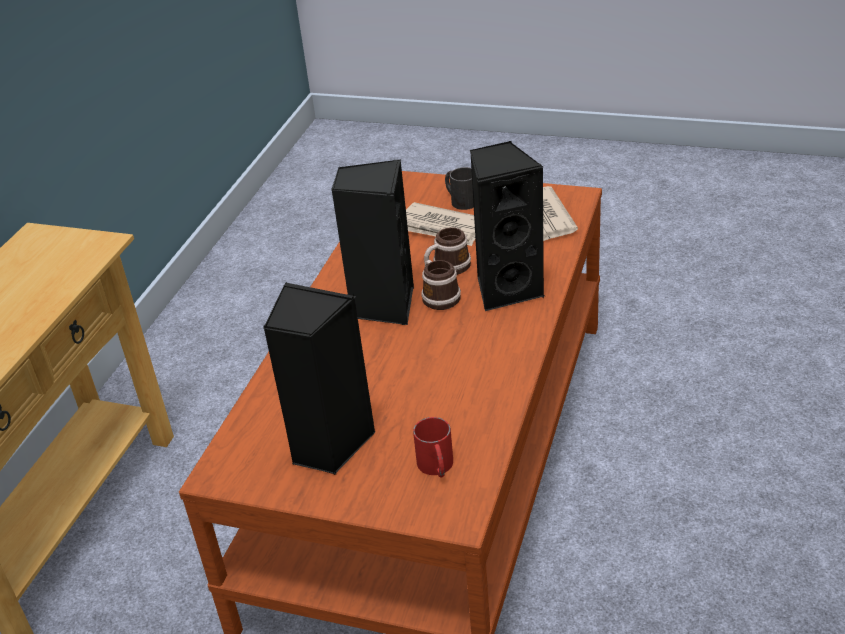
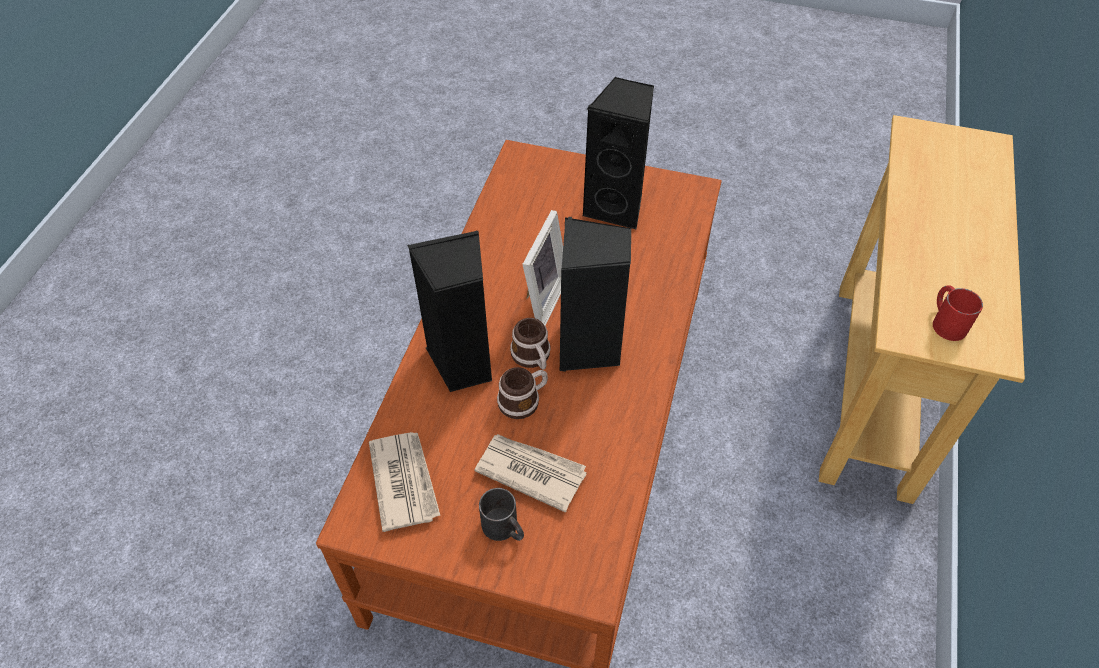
camera: 175 degrees right, 15 degrees up
red mug [413,417,453,478] -> red mug moved to [933,285,983,341]
none -> picture frame [522,210,563,326]

